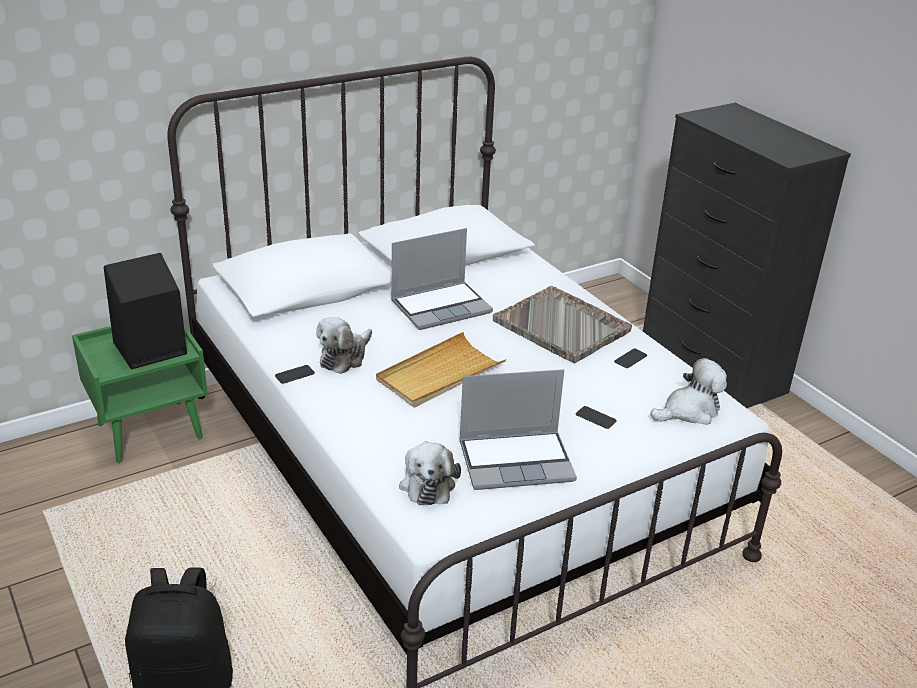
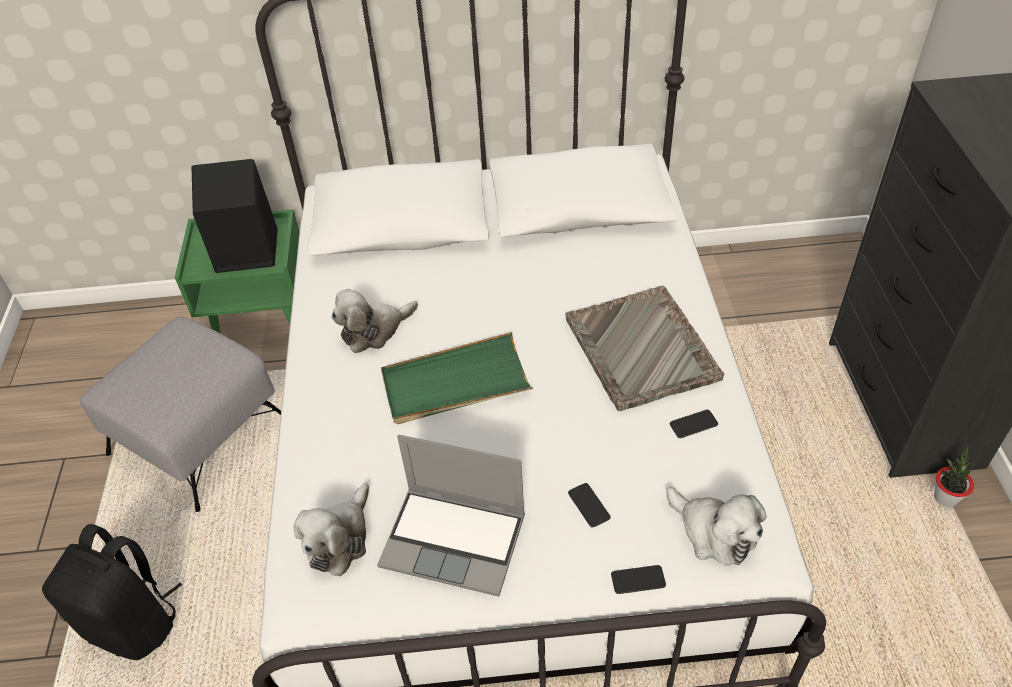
camera: 30 degrees right, 15 degrees up
phone [275,365,315,384] -> phone moved to [611,565,666,594]
beige tray [376,332,506,408] -> green tray [381,332,533,424]
laptop [391,228,493,330] -> none
plush toy [650,358,727,425] -> plush toy turned 45 degrees clockwise [666,487,766,566]
none -> grey ottoman [80,317,281,512]
none -> potted plant [934,445,975,507]

